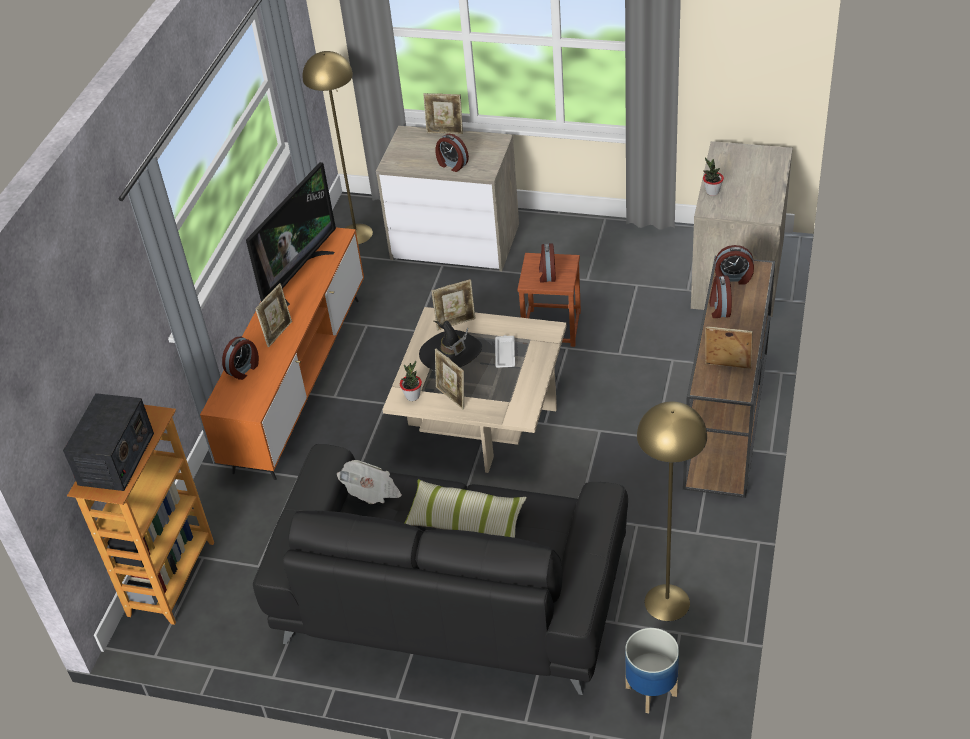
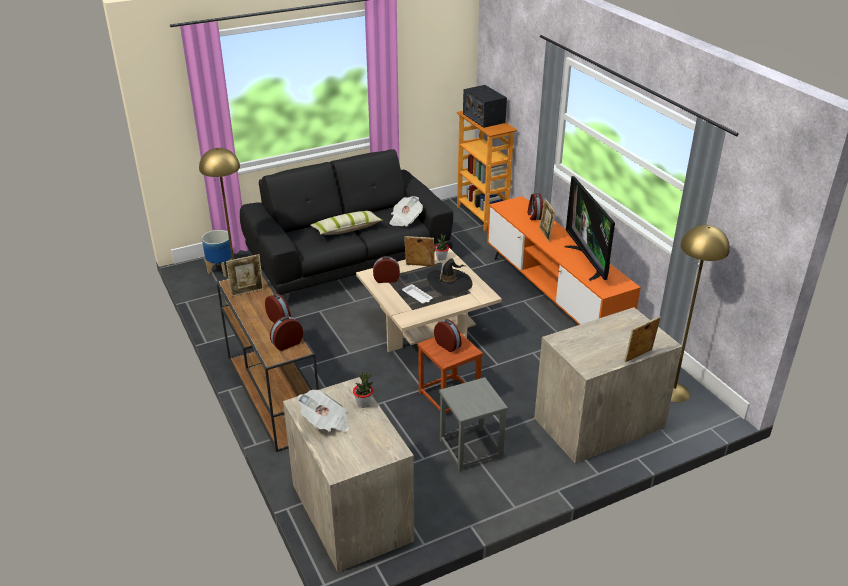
camera: 135 degrees right, 10 degrees down
picture frame [431,279,476,330] -> none
alarm clock [436,134,469,172] -> alarm clock moved to [373,256,400,283]
none -> newspaper [298,390,349,432]
none -> grey stool [439,377,508,471]

